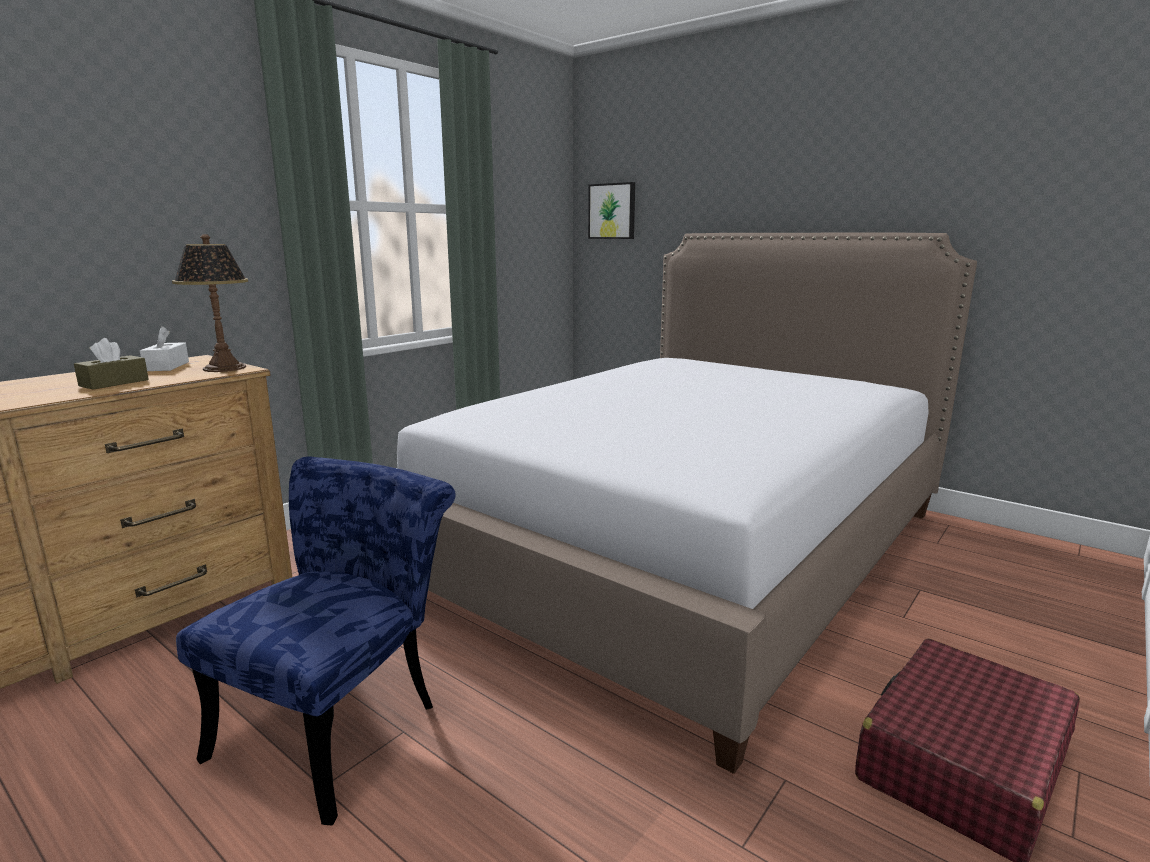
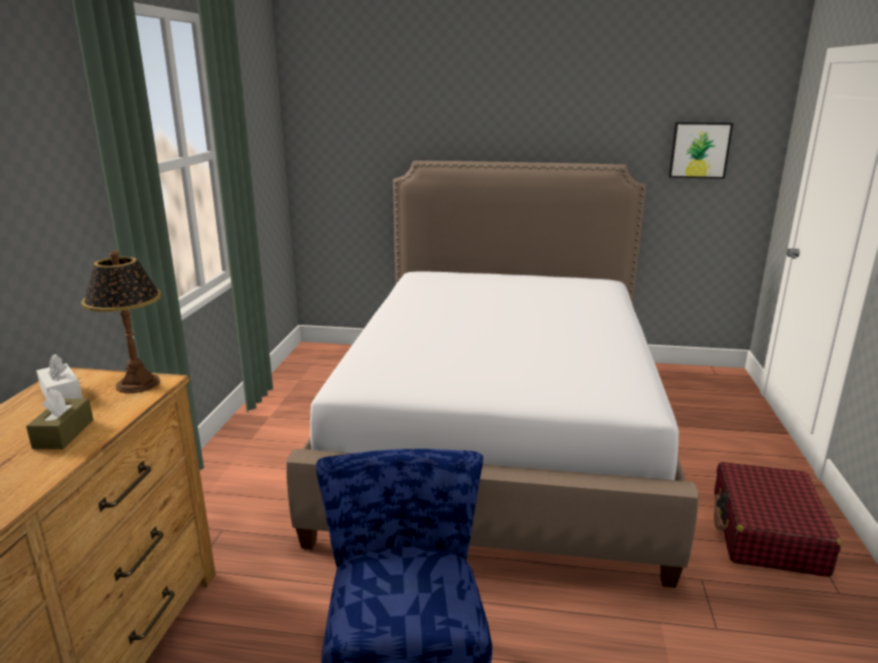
camera: 30 degrees left, 5 degrees up
picture [588,182,635,239] -> picture moved to [668,122,733,179]

